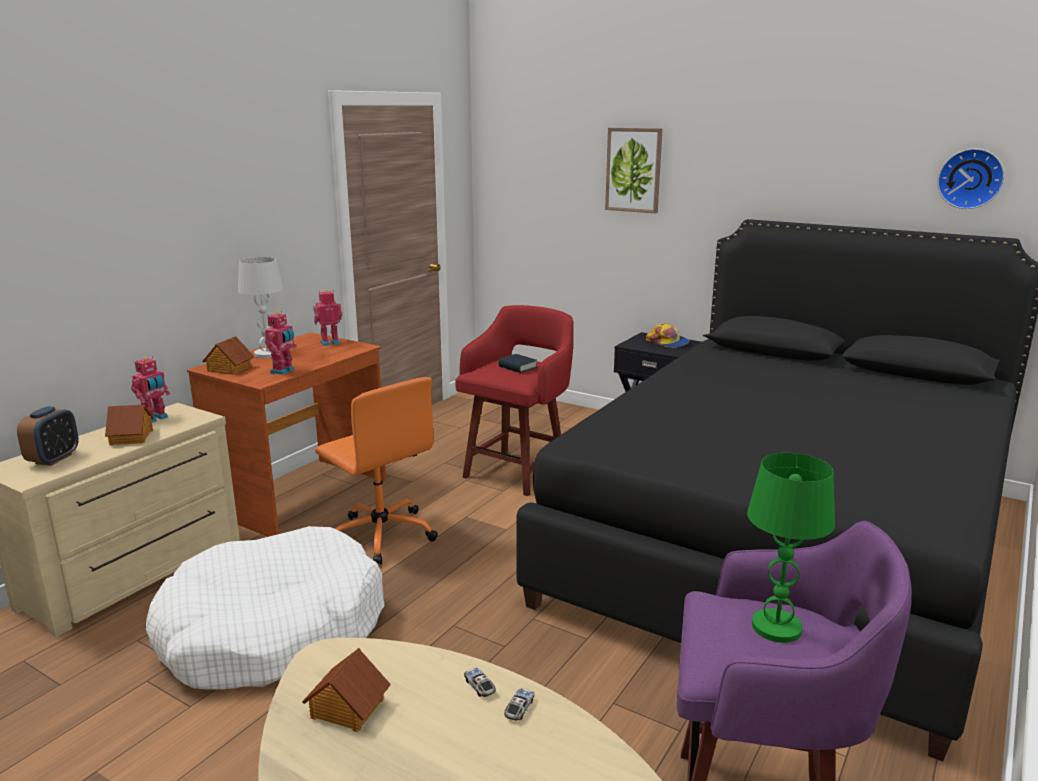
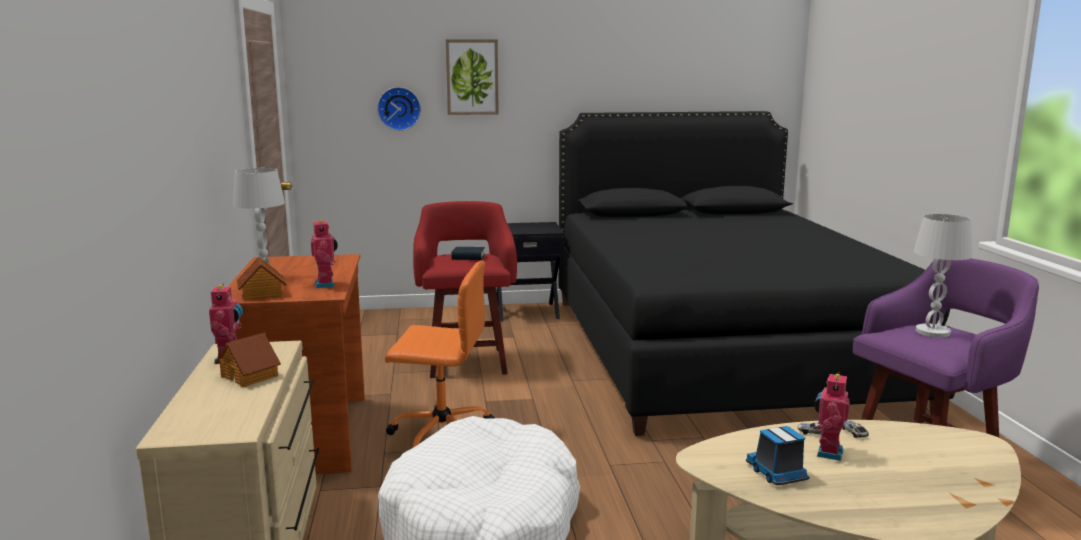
camera: 40 degrees left, 5 degrees down
alarm clock [17,406,79,466] -> none
toy house [302,648,391,732] -> toy truck [746,426,810,485]
toy robot [313,290,342,346] -> toy robot moved to [814,371,850,461]
cap [646,323,690,348] -> none
green table lamp [747,453,835,643] -> white table lamp [913,214,973,338]
wall clock [937,149,1004,209] -> wall clock moved to [377,87,421,131]

